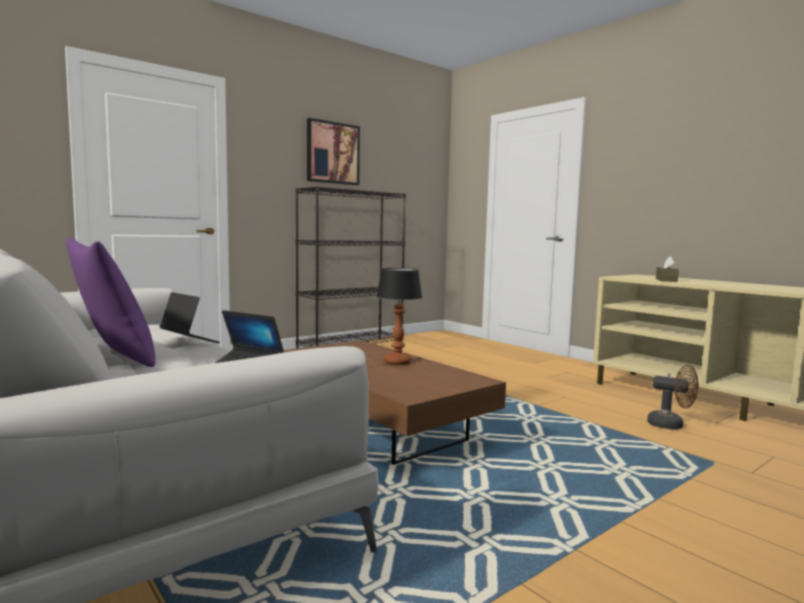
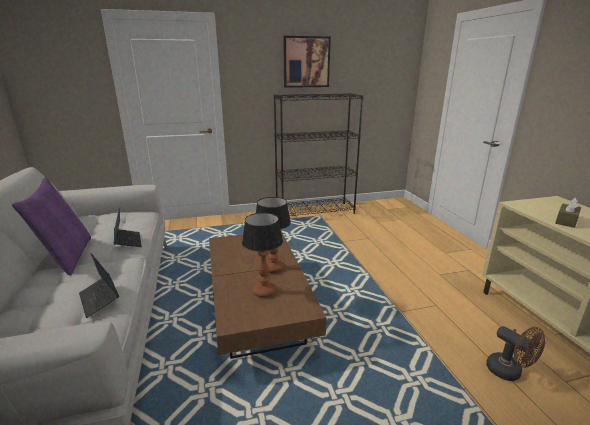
camera: 25 degrees right, 15 degrees up
none -> table lamp [242,213,283,298]

